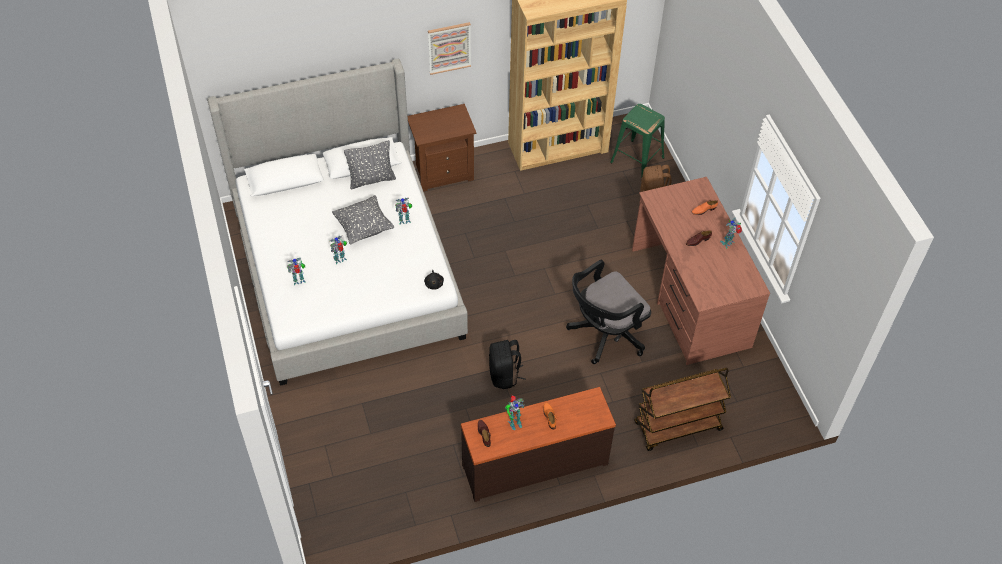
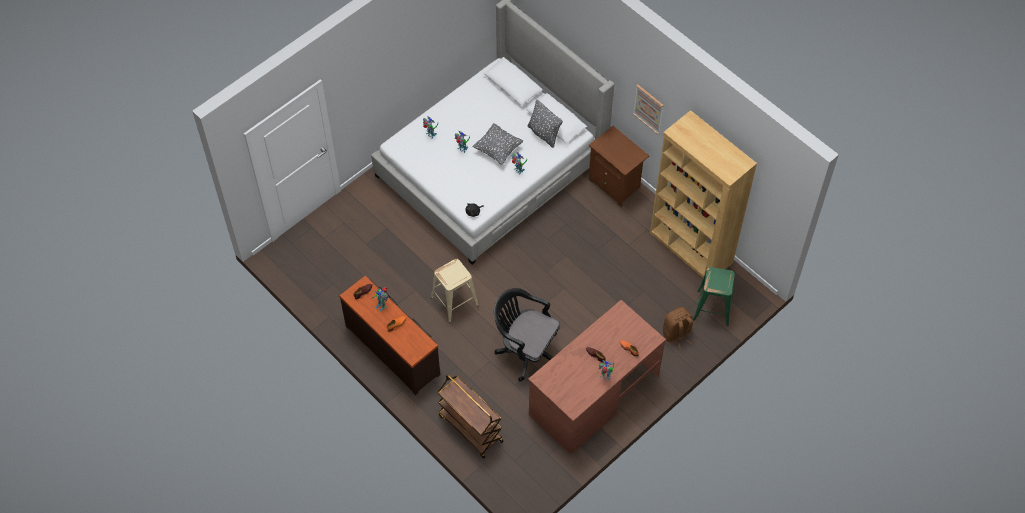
camera: 65 degrees right, 5 degrees up
black backpack [489,340,526,389] -> beige stool [431,259,479,323]

